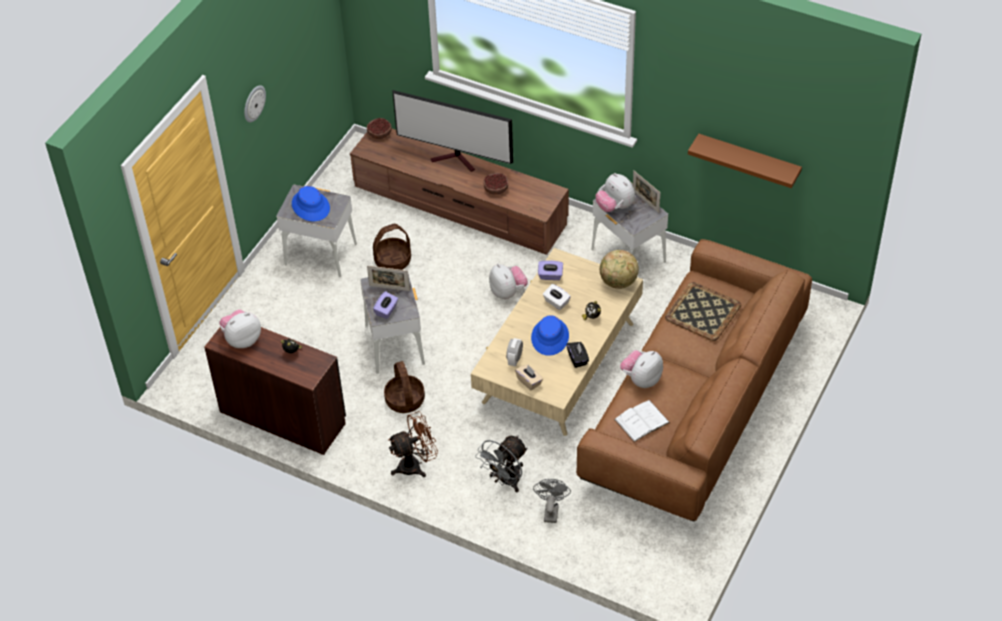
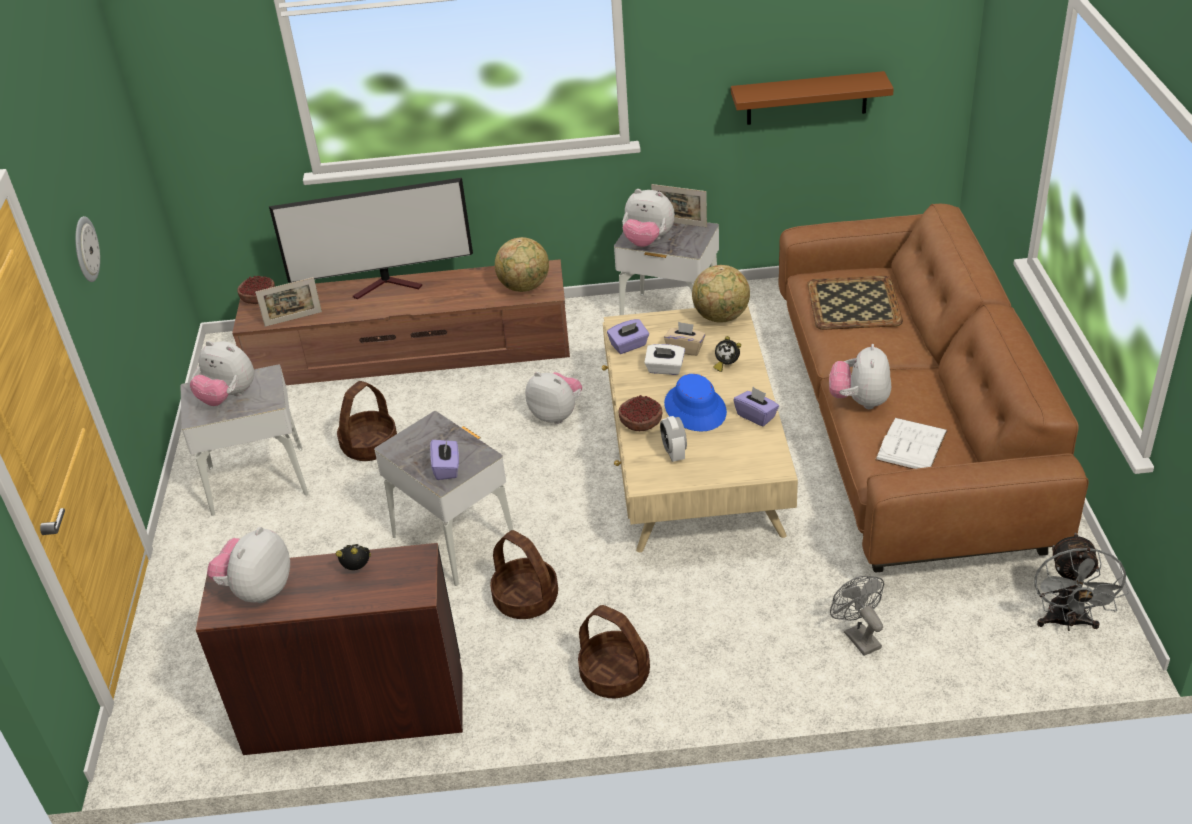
camera: 30 degrees left, 10 degrees down
blue hat [292,186,330,221] -> plush toy [190,341,254,406]
picture frame [367,265,410,291] -> picture frame moved to [255,277,322,327]
brown fan [388,411,438,477] -> basket [578,605,650,698]
grey fan [475,435,528,493] -> grey fan moved to [1034,532,1129,631]
bowl [483,173,508,194] -> bowl moved to [619,395,662,431]
beige tissue box [515,364,543,390] -> beige tissue box moved to [664,322,706,356]
black tissue box [567,342,589,368] -> purple tissue box [734,387,779,427]
none -> globe [495,237,549,292]

